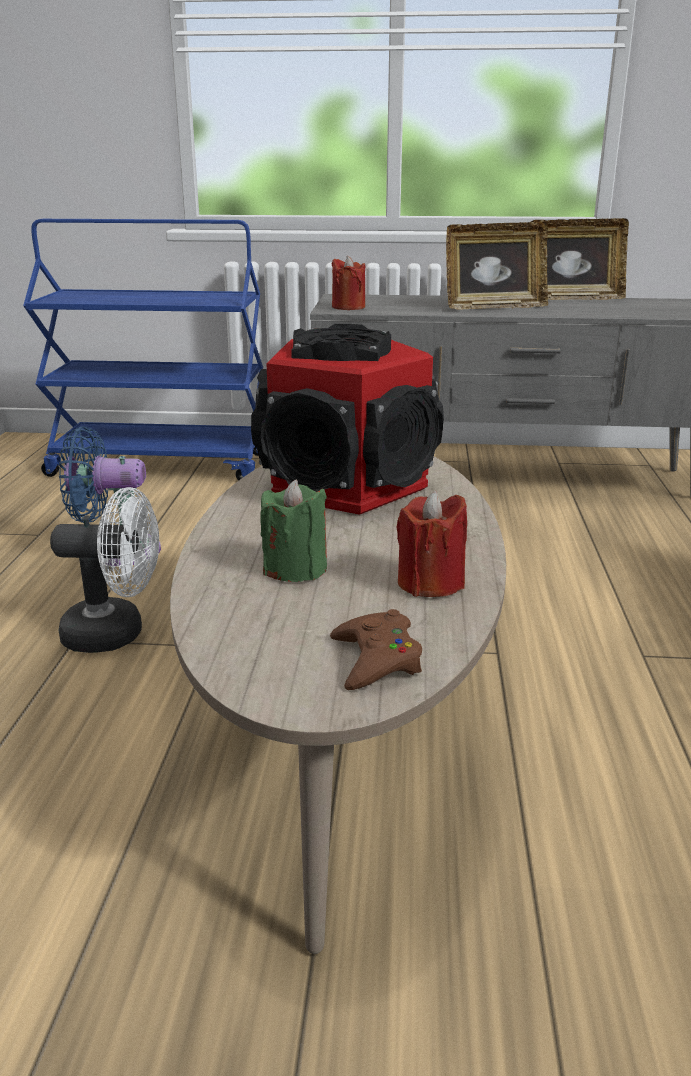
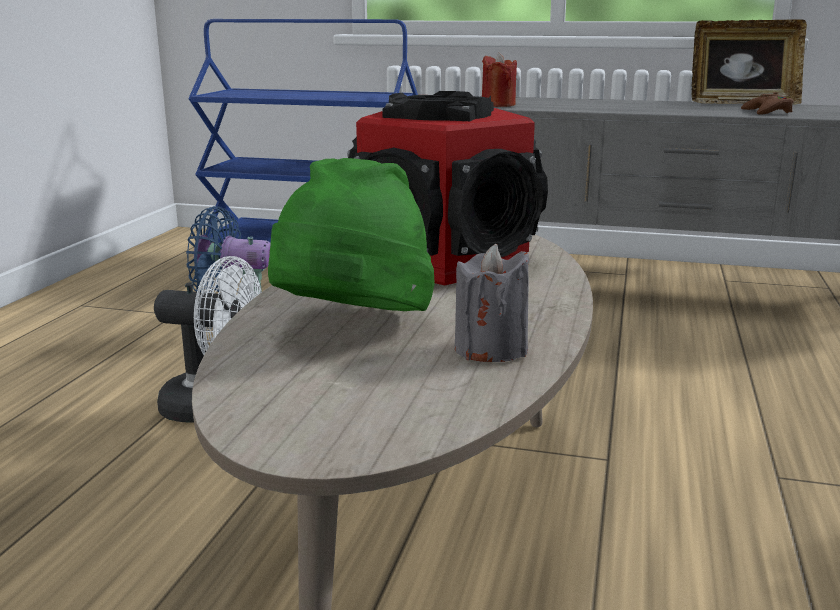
camera: 10 degrees right, 5 degrees down
green candle [260,479,327,582] -> green hat [268,158,435,311]
brown game controller [330,609,422,690] -> brown game controller moved to [741,92,794,115]
red candle [396,491,467,597] -> grey candle [455,244,529,362]
picture frame [446,222,548,309] -> none

